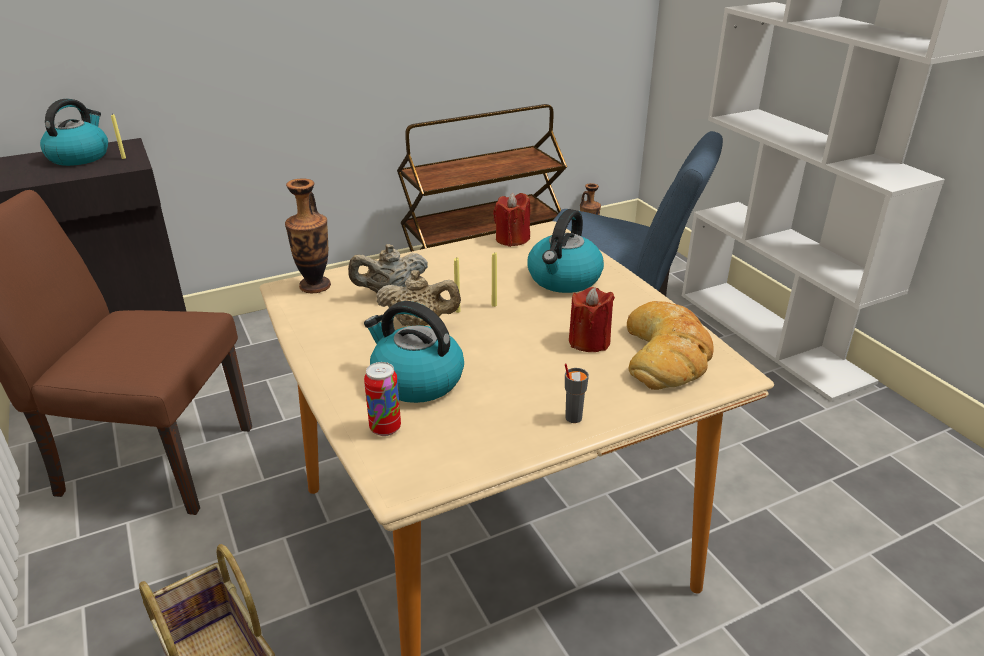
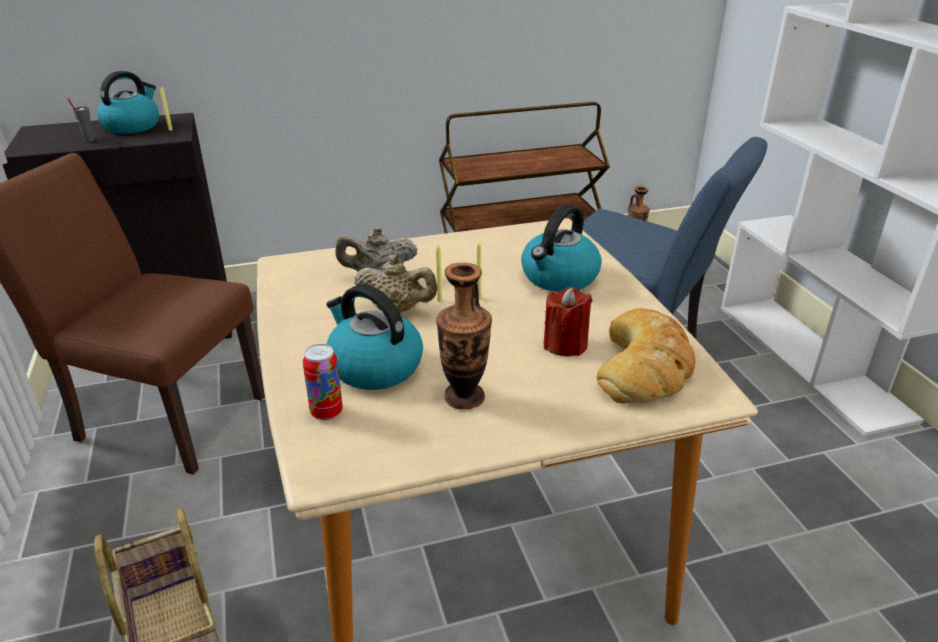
camera: 10 degrees right, 0 degrees up
vase [285,178,331,293] -> vase moved to [436,263,492,410]
red candle [493,193,530,247] -> none
grey cup [565,363,589,423] -> grey cup moved to [68,98,95,142]

